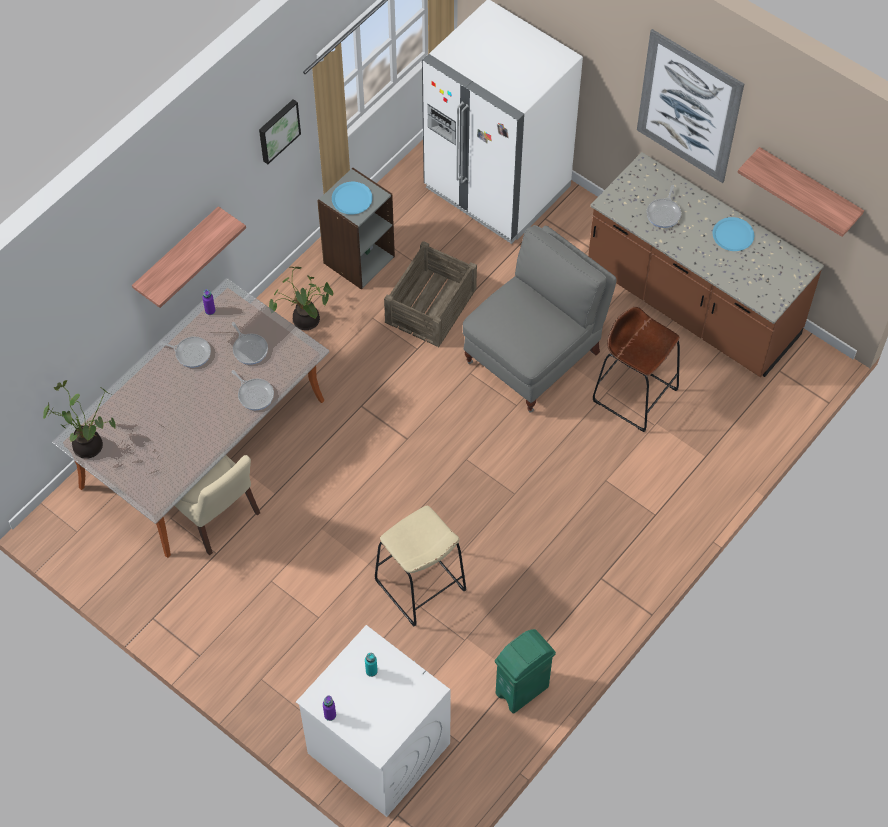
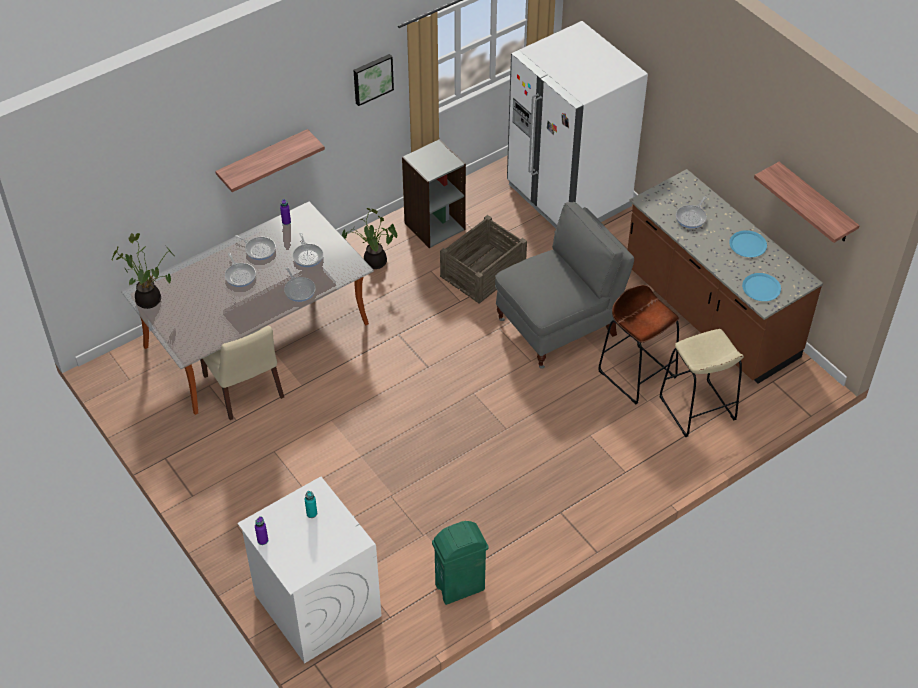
camera: 15 degrees right, 10 degrees down
blue plate [332,182,373,215] -> blue plate moved to [742,273,781,301]
beige stool [375,506,466,627] -> beige stool moved to [660,329,744,437]
picture [637,29,744,183] -> none
none -> frying pan [225,253,256,287]

